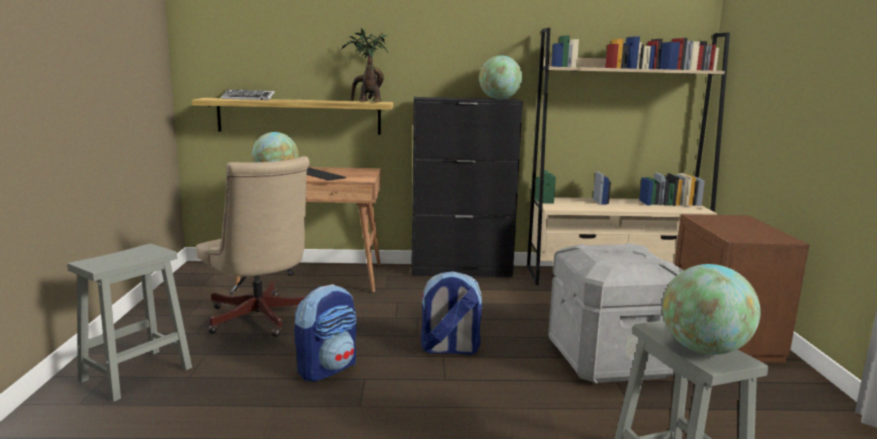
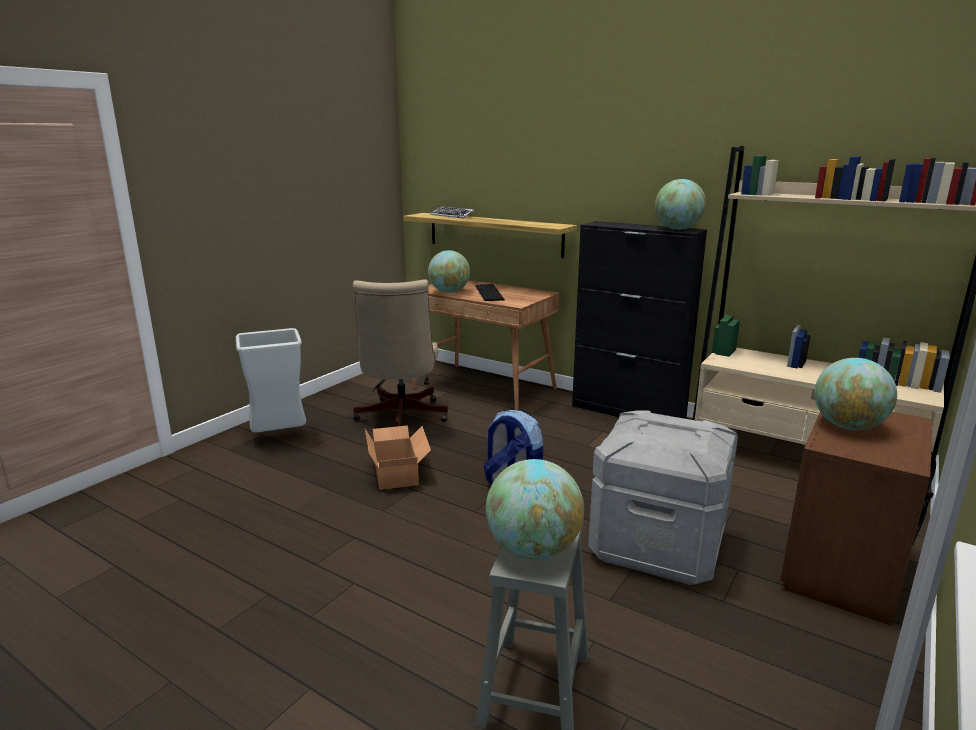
camera: 35 degrees right, 5 degrees up
grey stool [67,244,192,402] -> grey trash can [236,328,306,433]
backpack [294,284,357,382] -> cardboard box [365,425,431,490]
potted plant [341,28,388,102] -> none
none -> globe [814,358,897,430]

